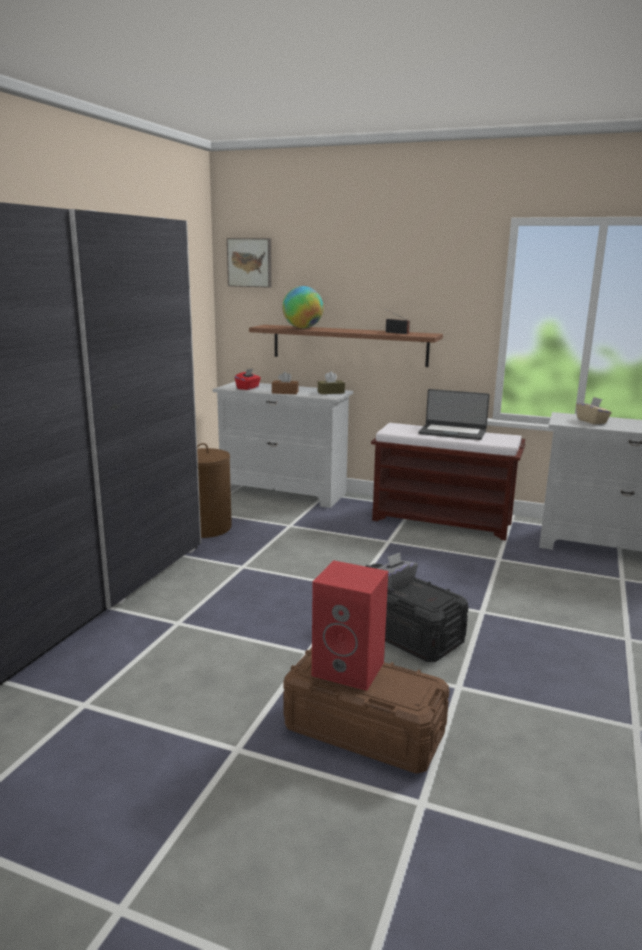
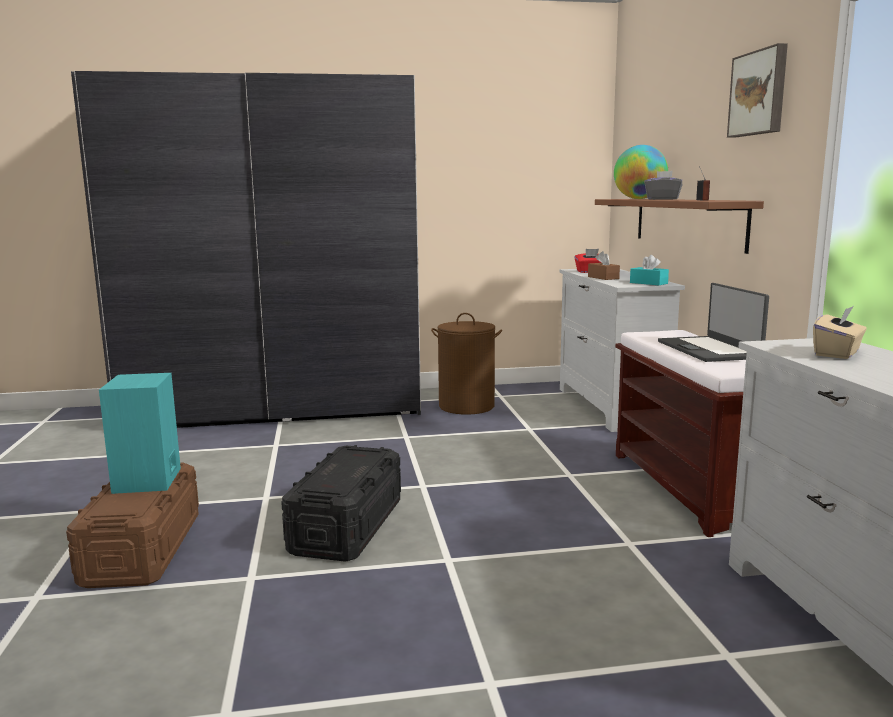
camera: 60 degrees right, 5 degrees down
picture [227,238,272,288] -> picture moved to [727,43,788,138]
red speaker [312,560,388,691] -> turquoise speaker [99,373,181,494]
brown tissue box [318,371,345,394] -> turquoise tissue box [630,255,669,285]
grey tissue box [377,552,418,591] -> grey tissue box moved to [644,171,682,200]

